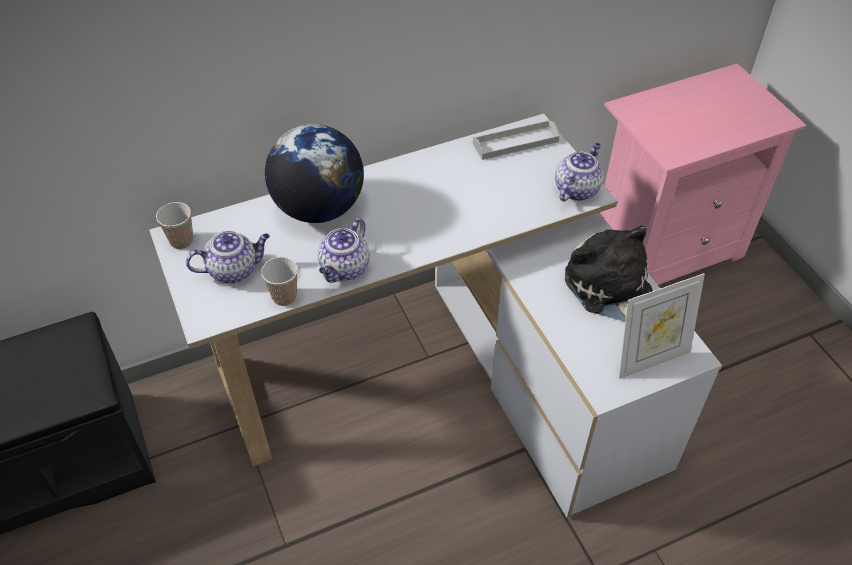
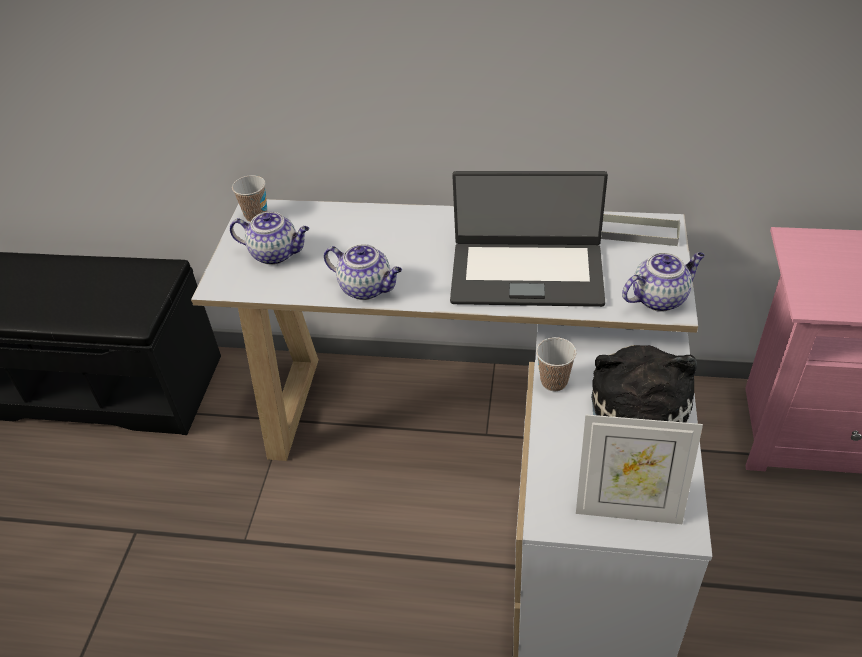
camera: 35 degrees right, 5 degrees down
cup [261,257,298,306] -> cup moved to [536,337,576,392]
globe [265,124,364,223] -> none
teapot [318,218,370,283] -> teapot turned 120 degrees counterclockwise [324,244,402,300]
none -> laptop [450,171,608,307]

